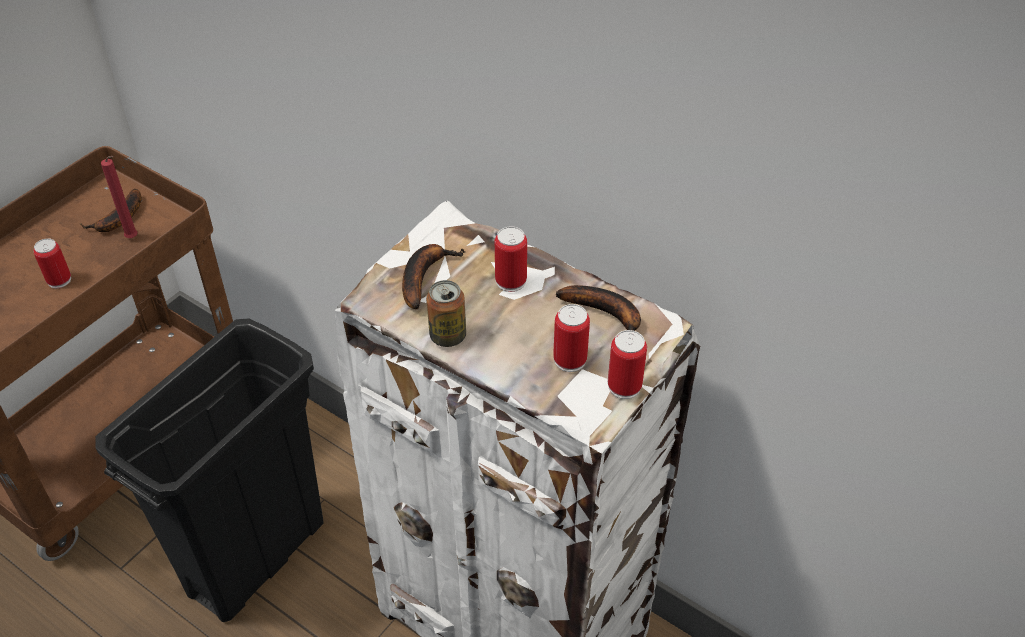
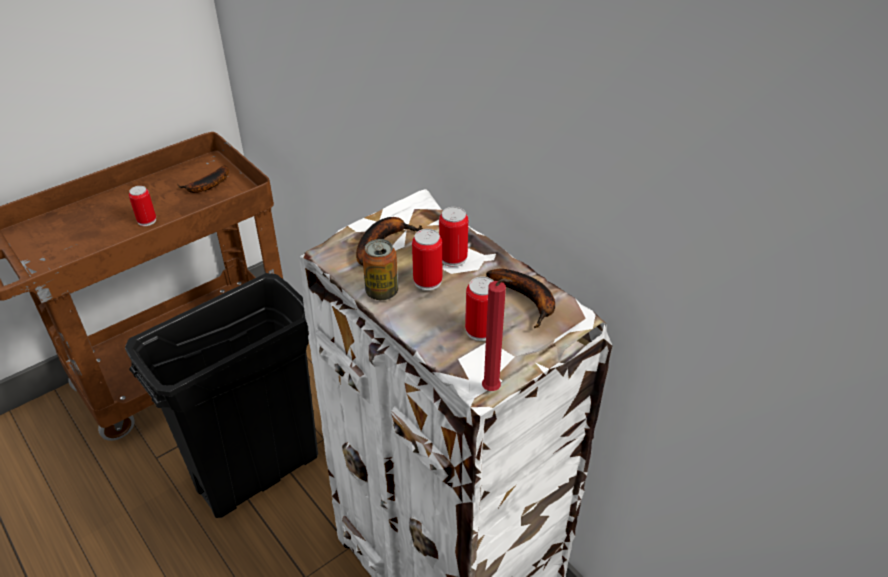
camera: 15 degrees right, 5 degrees down
red candle [101,156,138,238] -> red candle moved to [482,279,513,391]
can [608,330,647,399] -> can moved to [412,229,442,291]

